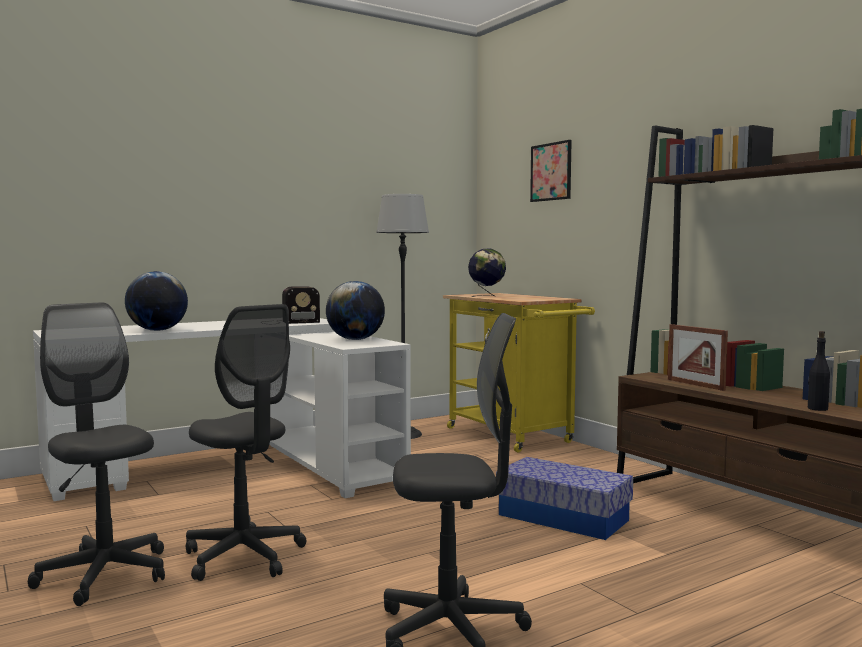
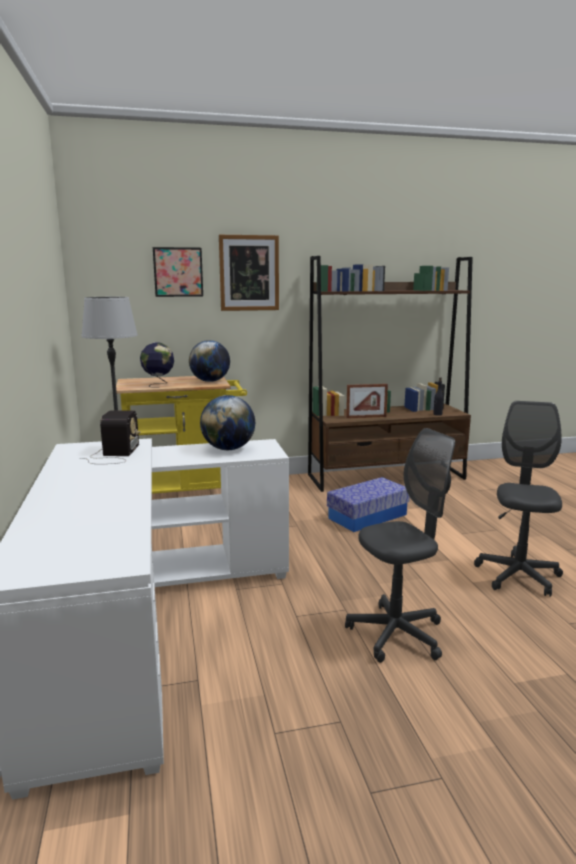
camera: 70 degrees left, 10 degrees up
grey office chair [28,302,165,606] -> none
globe [125,271,188,331] -> globe moved to [189,340,230,382]
none -> picture [219,235,279,311]

